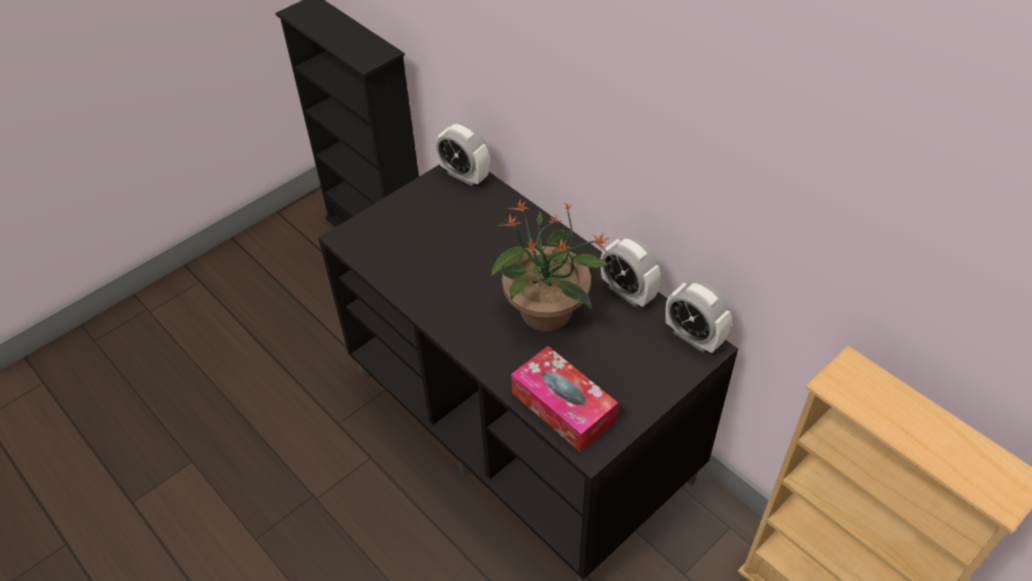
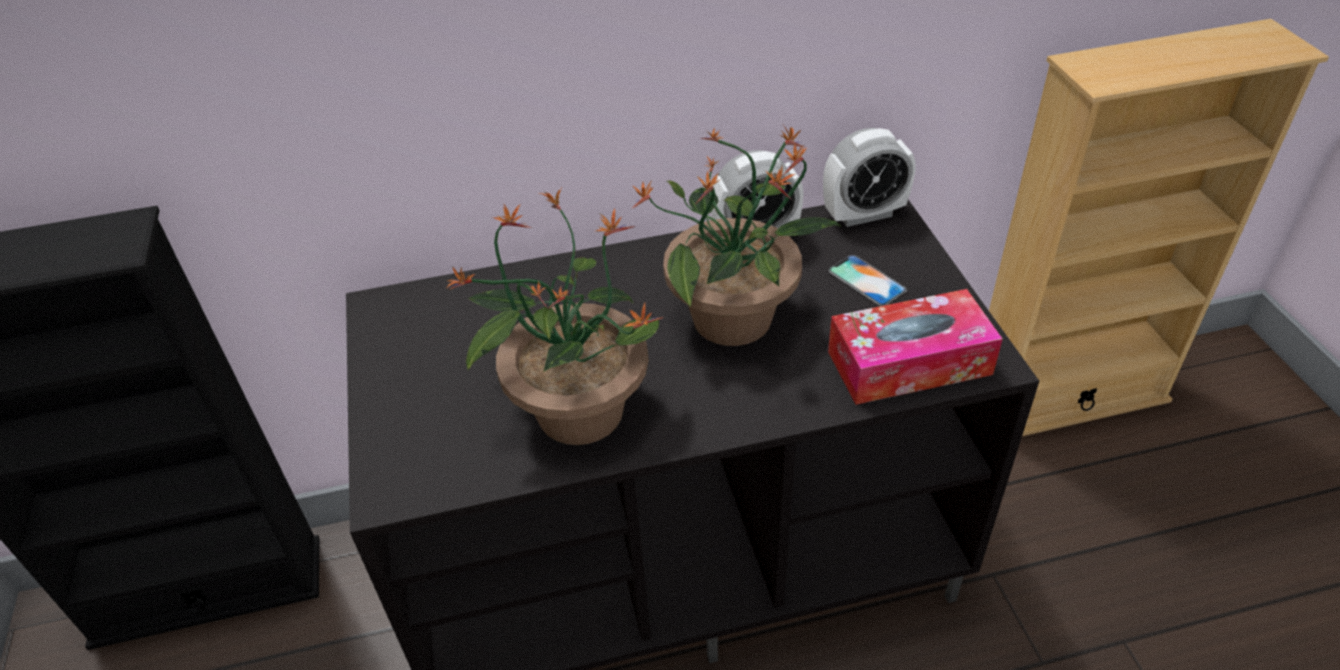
camera: 60 degrees left, 5 degrees down
alarm clock [436,123,489,186] -> none
none -> potted plant [447,189,664,445]
none -> phone [828,255,907,306]

